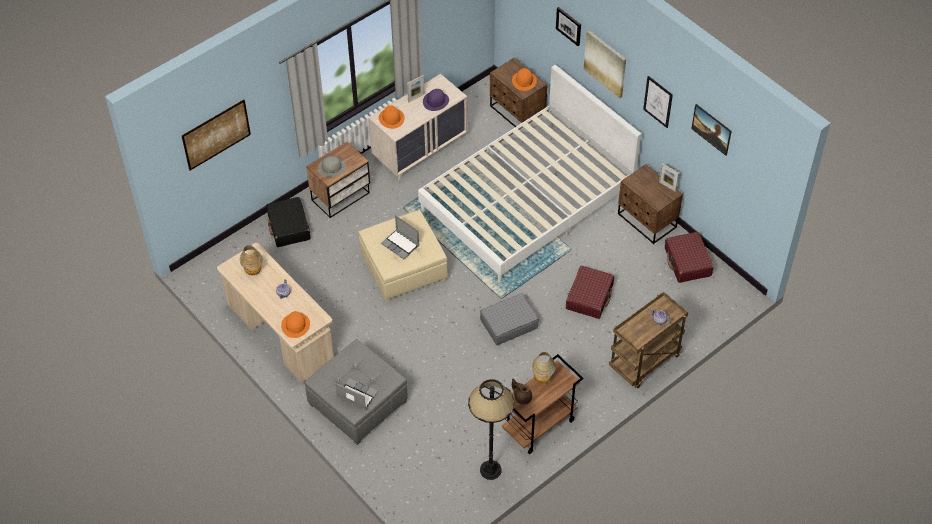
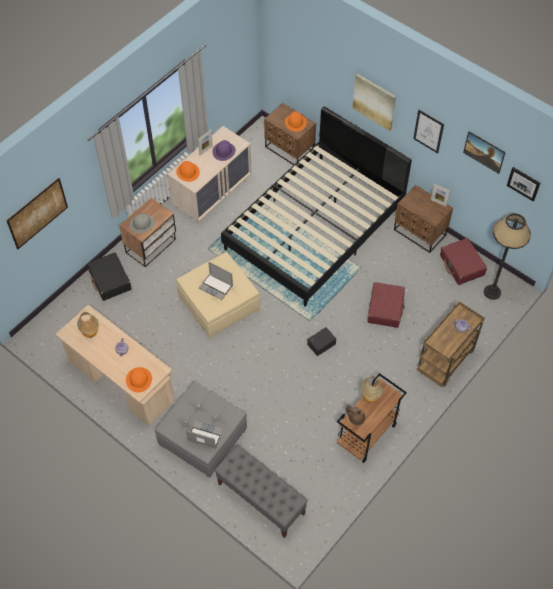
camera: 10 degrees left, 5 degrees up
white bed [418,65,642,282] -> black bed [221,106,412,306]
black floor lamp [468,379,514,480] -> black floor lamp moved to [484,213,531,300]
grey suitcase [480,293,539,345] -> black storage box [307,327,336,356]
picture [556,7,581,46] -> picture moved to [507,167,540,201]
none -> grey bench [214,445,308,538]

